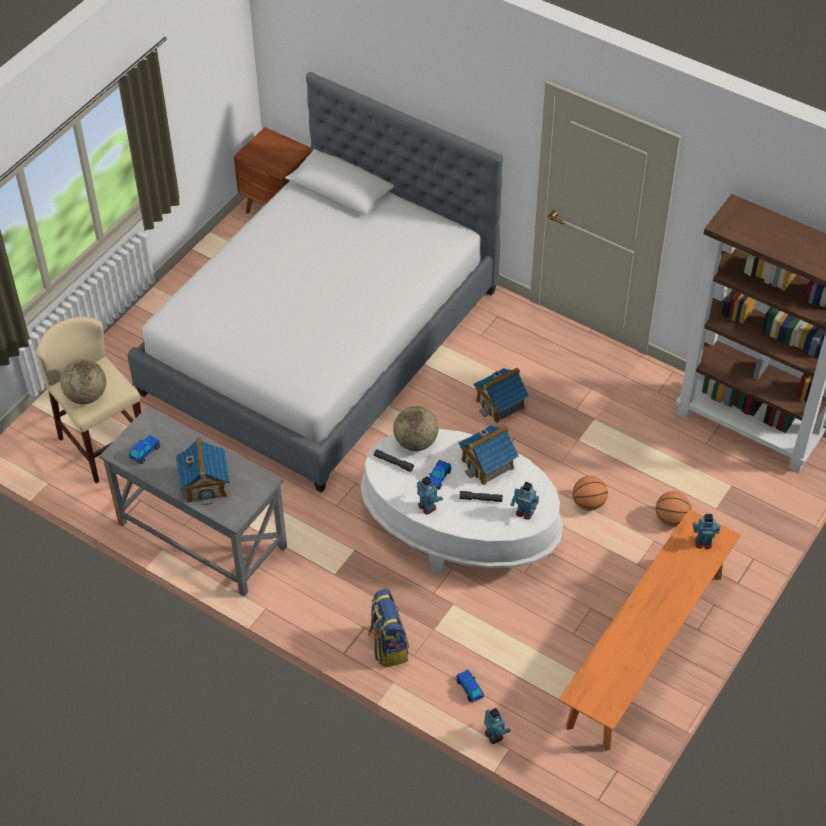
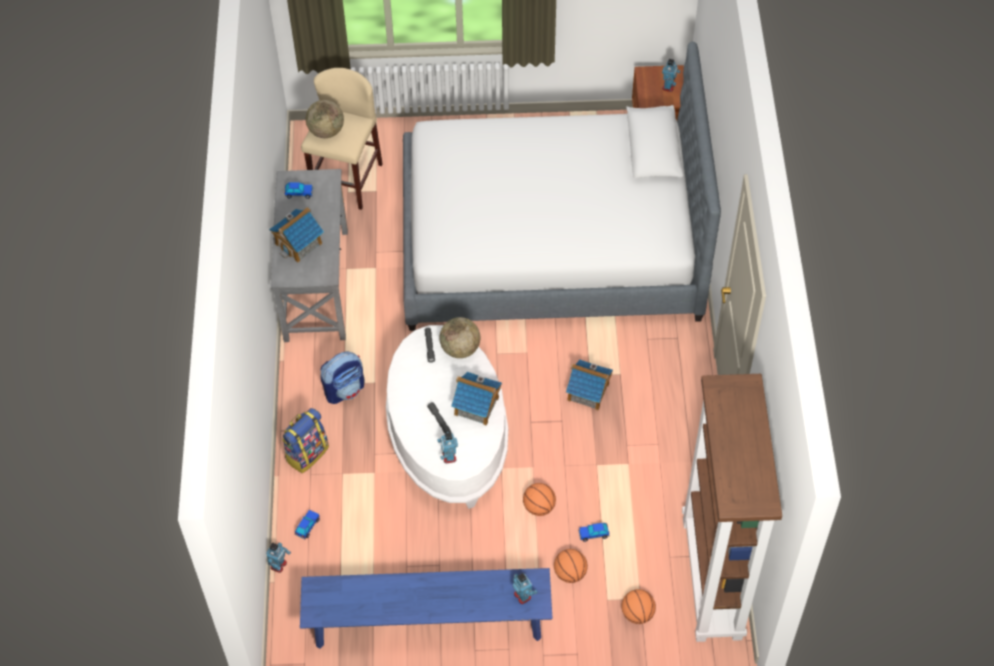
camera: 55 degrees right, 5 degrees up
toy robot [417,476,443,515] -> toy robot moved to [662,59,681,92]
toy car [429,460,451,490] -> toy car moved to [578,523,610,542]
orange bench [559,509,741,751] -> blue bench [300,568,552,649]
none -> backpack [321,351,364,404]
none -> basketball [621,589,656,624]

